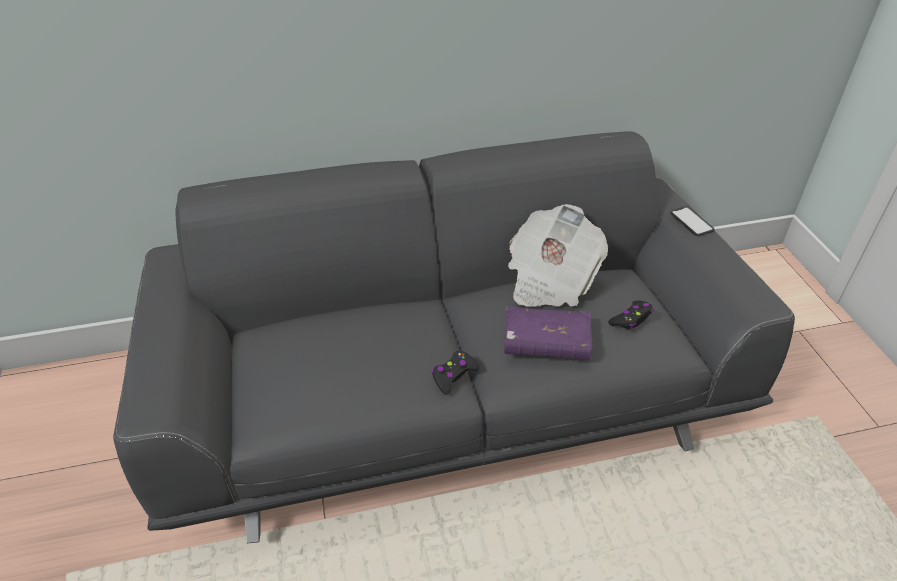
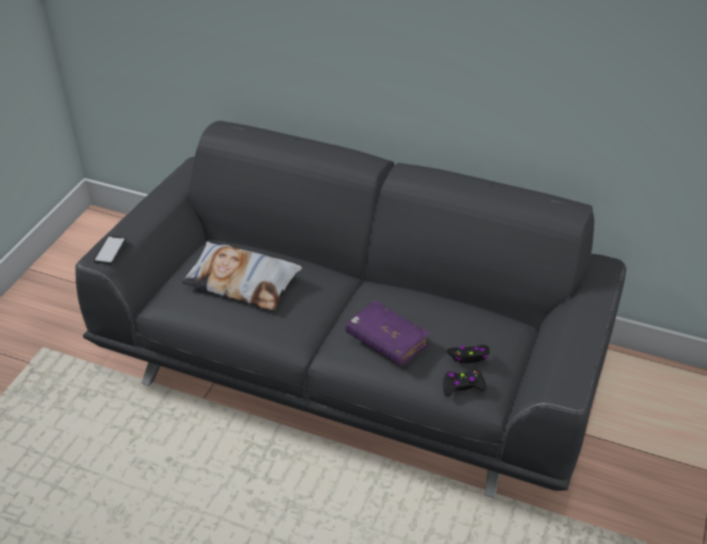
camera: 35 degrees right, 0 degrees up
black game controller [432,350,480,395] -> black game controller moved to [443,368,486,397]
newspaper [508,204,608,307] -> none
phone [670,206,714,236] -> phone moved to [93,235,126,264]
none -> pillow [181,241,302,310]

